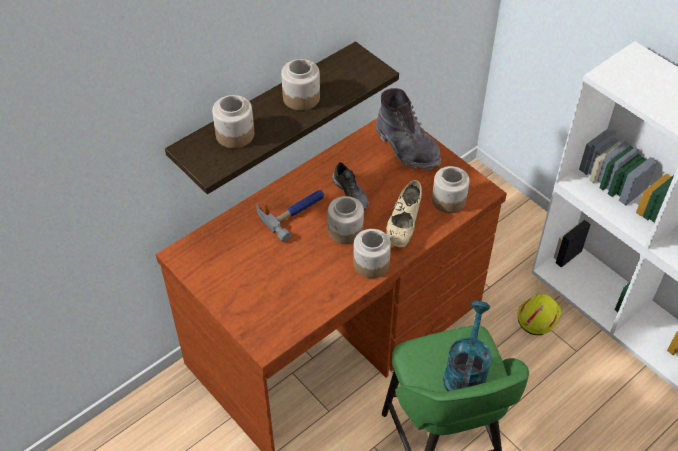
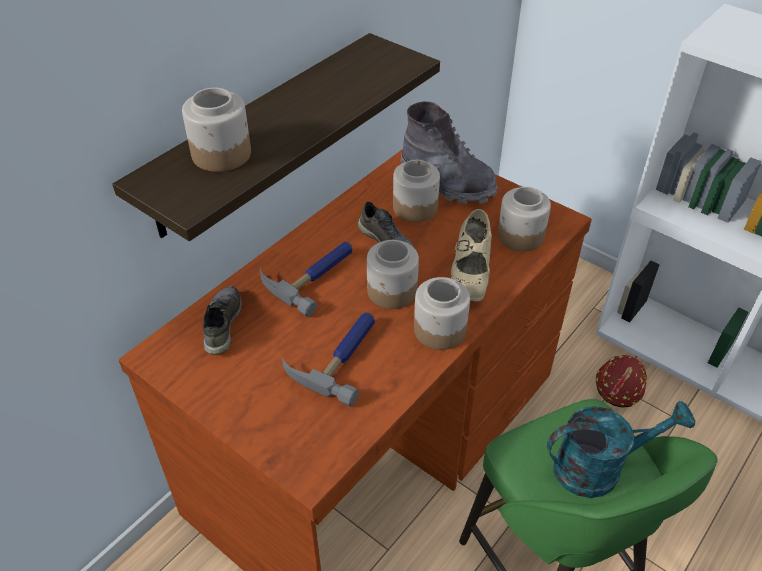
camera: 10 degrees left, 5 degrees down
jar [281,59,320,111] -> jar moved to [393,160,440,222]
turquoise watering can [443,300,492,391] -> turquoise watering can turned 75 degrees clockwise [547,401,695,498]
yellow hard hat [518,294,562,335] -> red hard hat [596,355,647,407]
none -> grey shoe [203,286,242,355]
none -> hammer [282,313,375,407]

